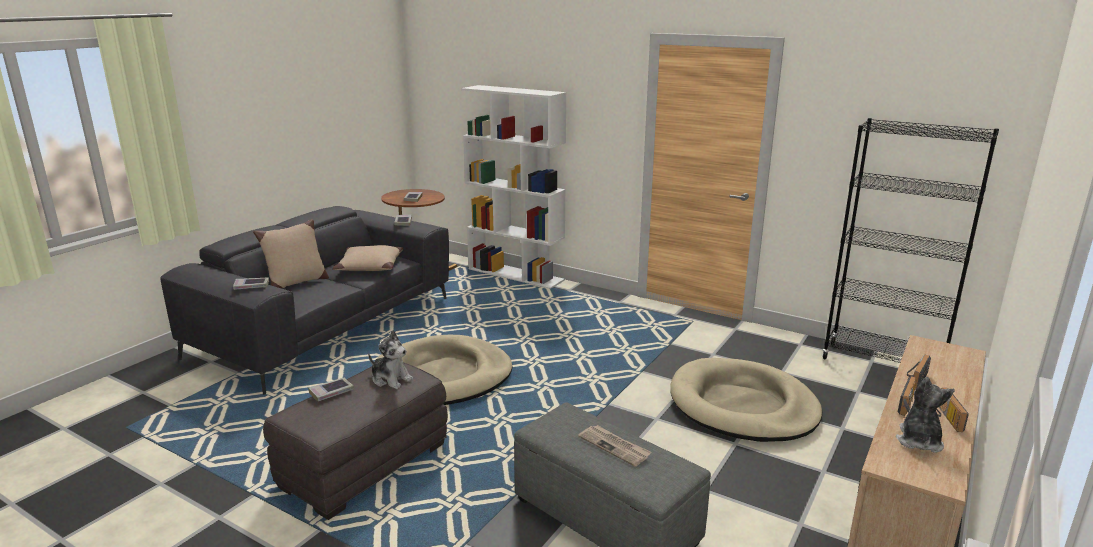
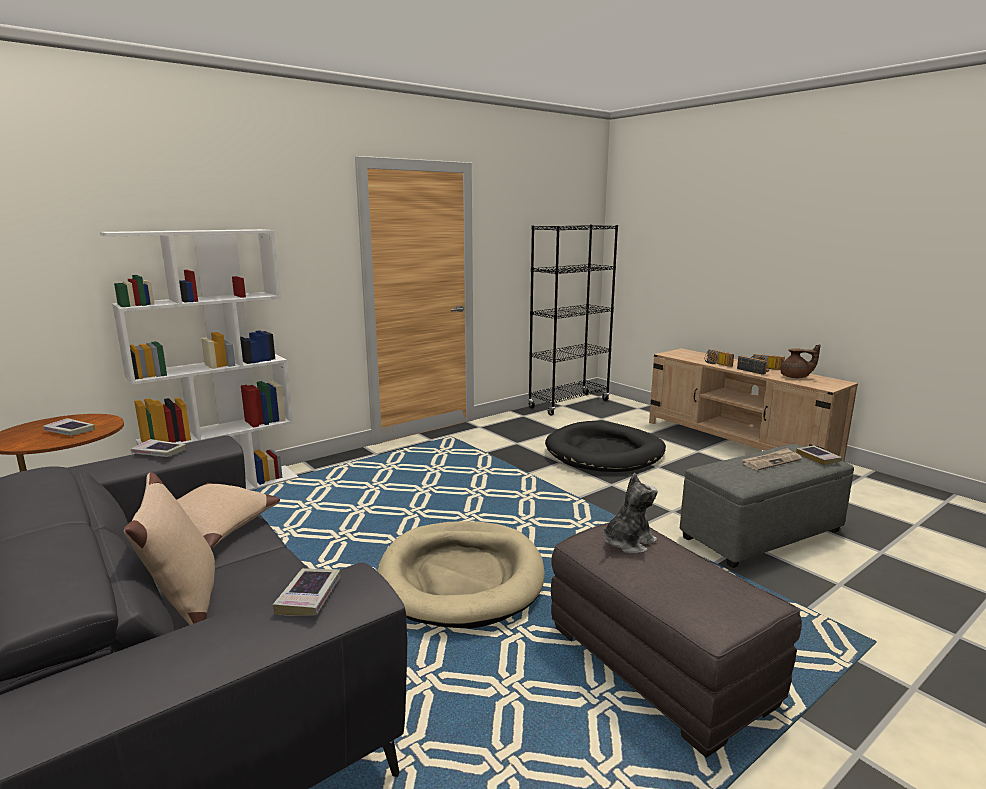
camera: 70 degrees left, 5 degrees down
book [308,378,354,401] -> book moved to [796,445,842,465]
beige dog bed [670,358,822,442] -> black dog bed [545,421,666,472]
plush toy [896,377,955,453] -> brown teapot [781,344,820,378]

